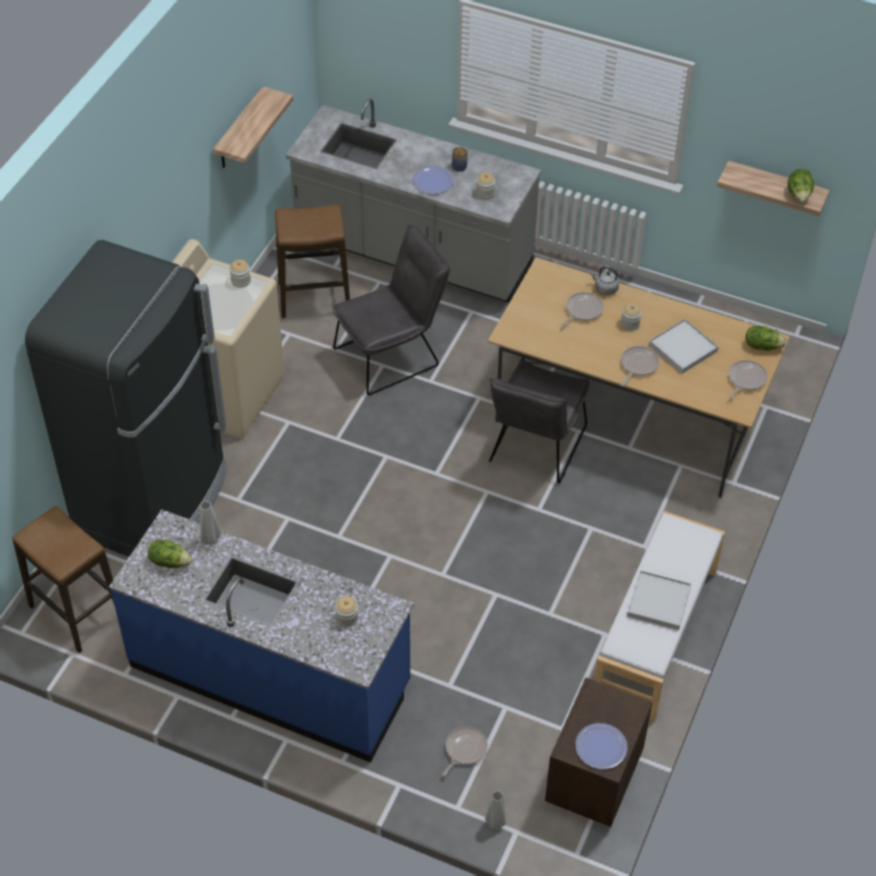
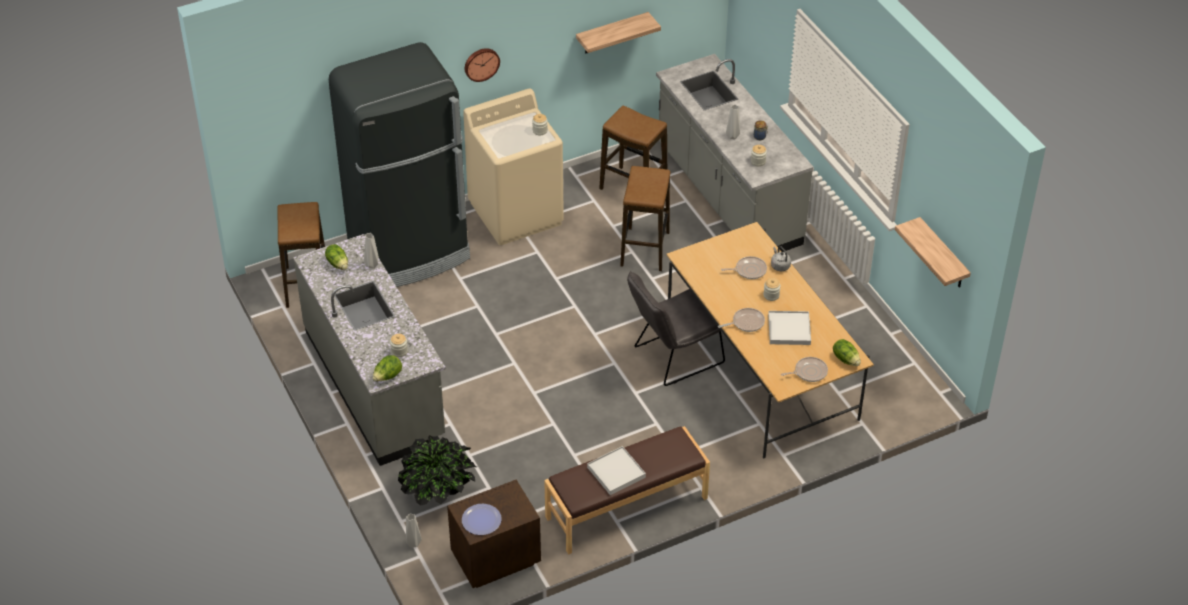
camera: 40 degrees right, 5 degrees down
blue counter [109,509,414,763] -> grey counter [293,234,446,466]
grey chair [333,225,450,395] -> stool [620,166,670,271]
plate [412,166,454,194] -> grey vase [726,104,740,139]
frying pan [442,726,488,776] -> potted plant [398,435,476,506]
white bench [594,511,725,722] -> brown bench [544,426,710,555]
lettuce [788,169,814,202] -> lettuce moved to [373,355,402,381]
none -> wall clock [465,48,500,82]

